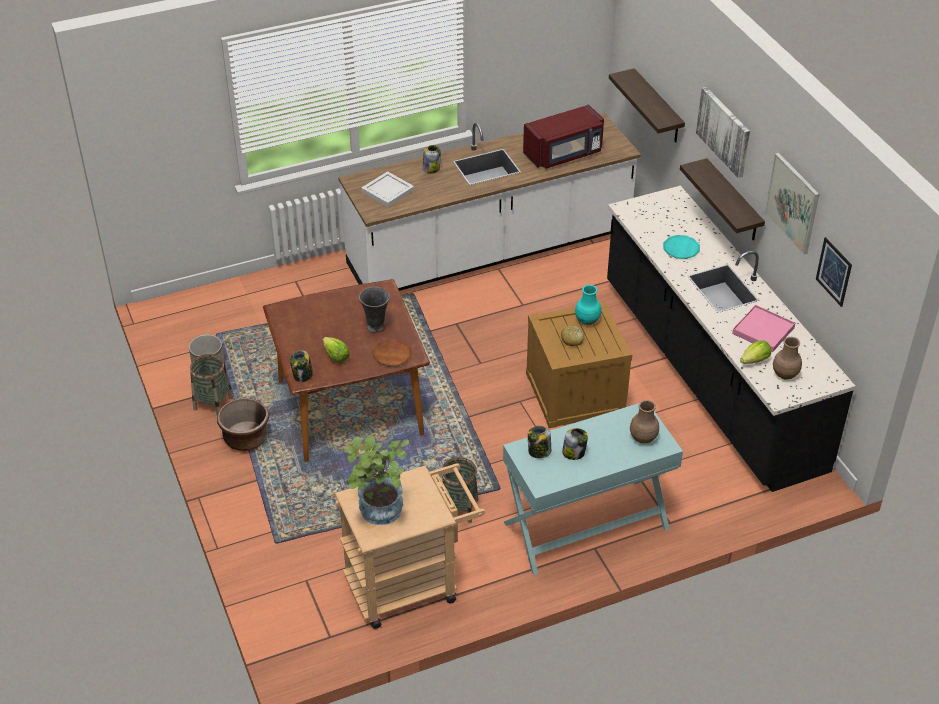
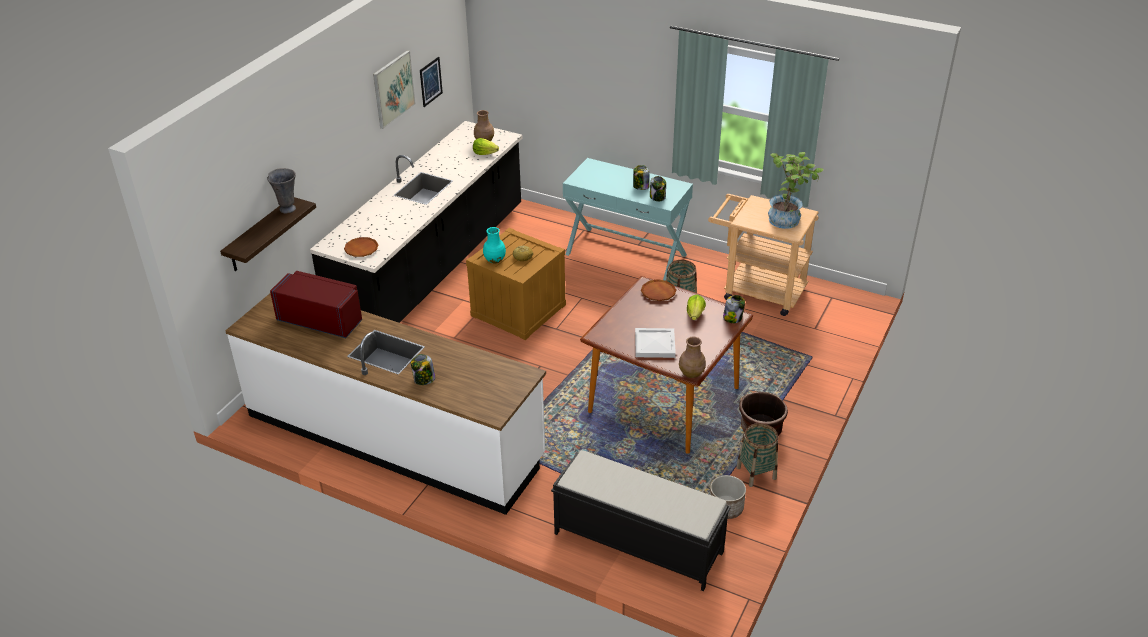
camera: 130 degrees left, 5 degrees down
grey vase [359,287,390,333] -> grey vase moved to [267,168,296,213]
white tray [361,171,414,207] -> white tray moved to [635,328,676,358]
brown vase [630,400,659,443] -> brown vase moved to [679,337,706,378]
turquoise plate [663,235,700,259] -> none
shelf [680,158,765,241] -> none
picture [696,87,750,178] -> none
pink tray [732,305,795,353] -> none
none -> brown plate [344,237,379,257]
none -> black bench [551,450,731,591]

